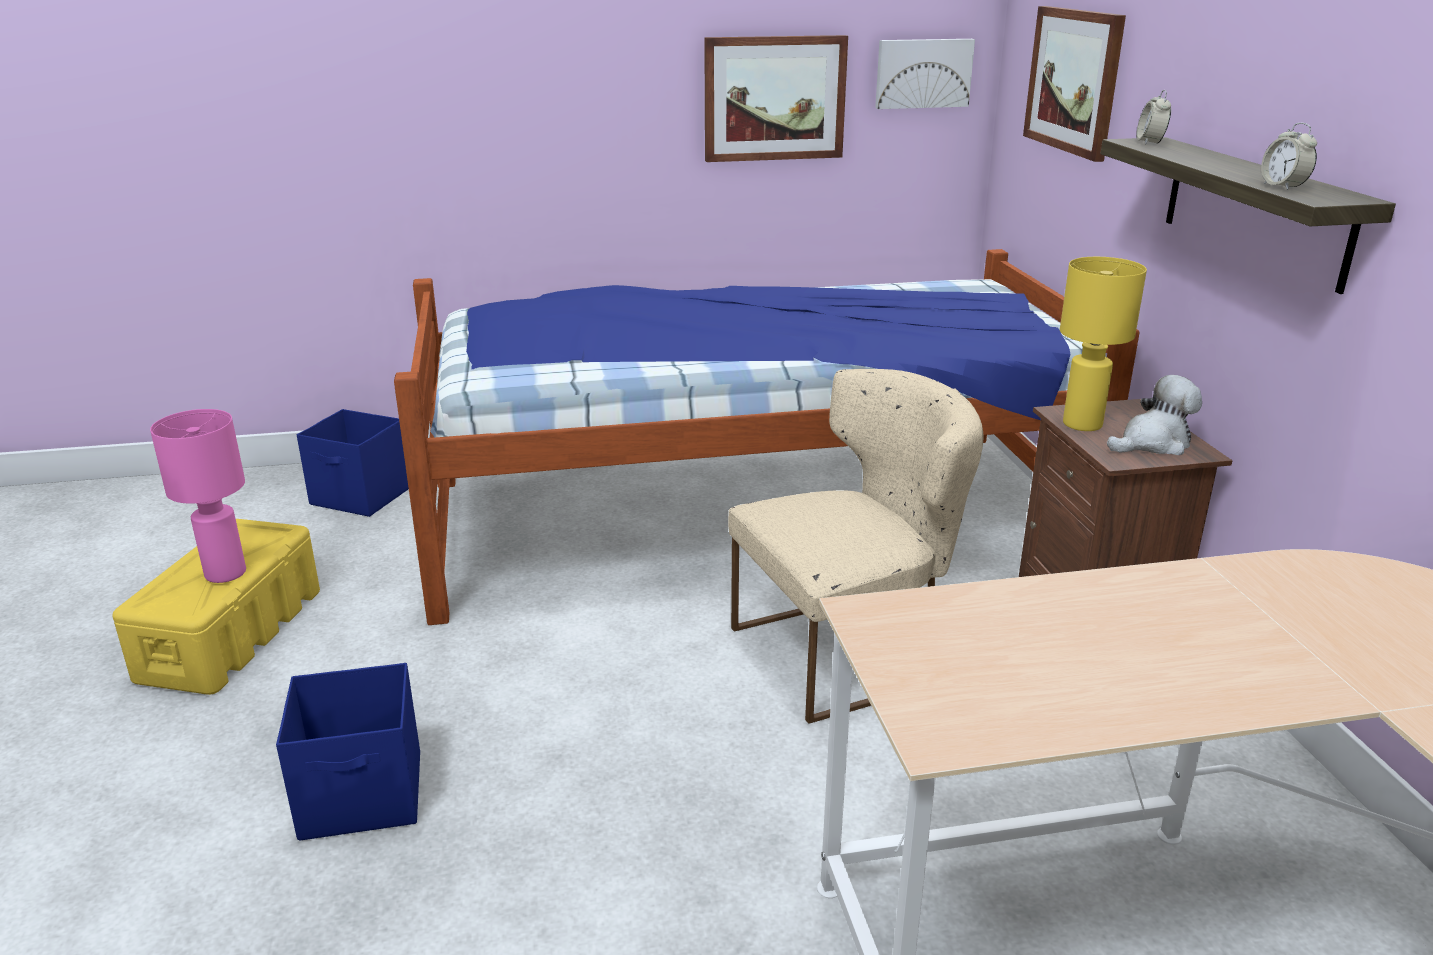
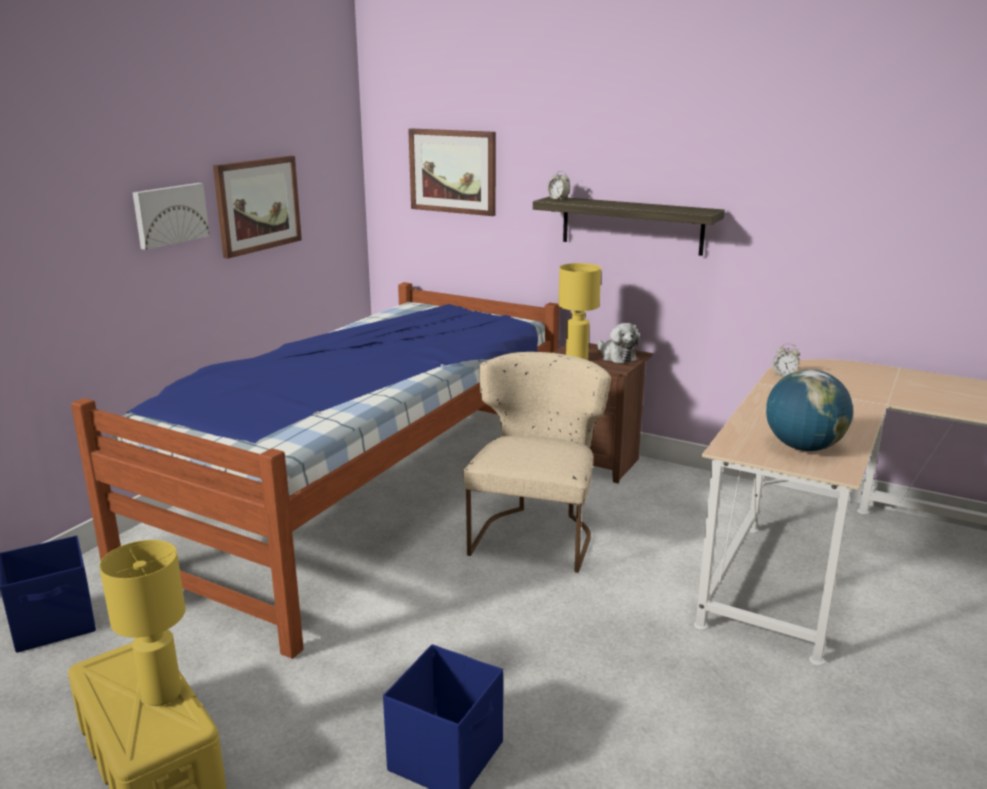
camera: 50 degrees left, 5 degrees down
pink table lamp [150,409,246,583] -> yellow table lamp [99,540,186,706]
picture [875,39,975,109] -> picture moved to [133,183,210,250]
plush toy [1107,375,1202,455] -> plush toy turned 135 degrees clockwise [597,323,640,363]
alarm clock [1261,123,1317,190] -> alarm clock moved to [772,343,800,376]
none -> globe [766,369,853,451]

